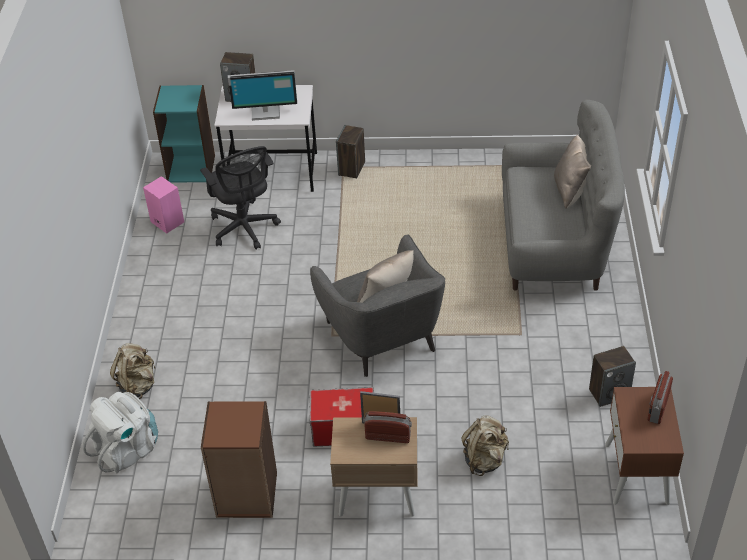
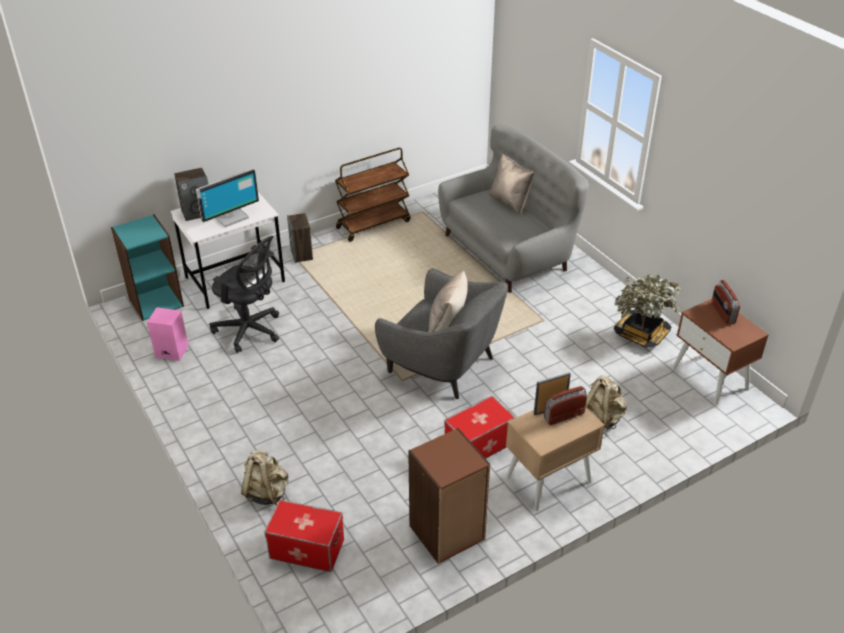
camera: 35 degrees left, 5 degrees down
white backpack [82,392,158,473] -> storage box [264,500,344,572]
speaker [589,346,636,407] -> potted plant [613,274,680,347]
none -> brown cart [335,148,411,242]

